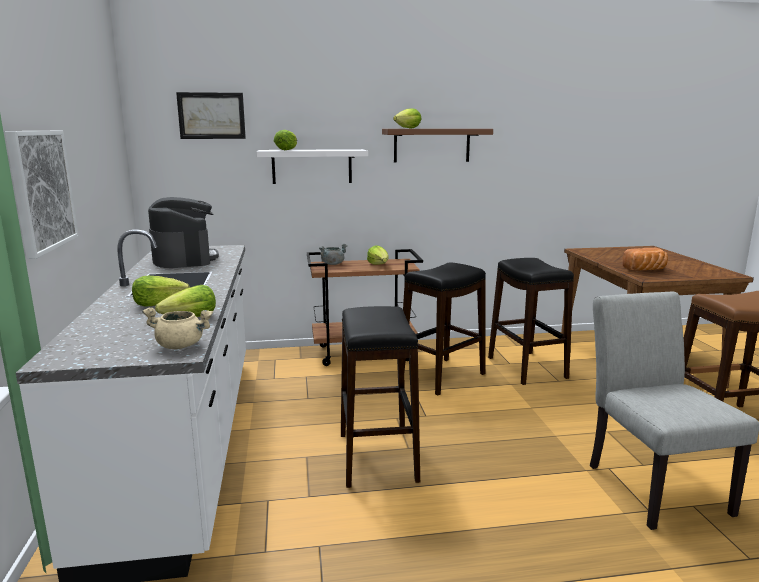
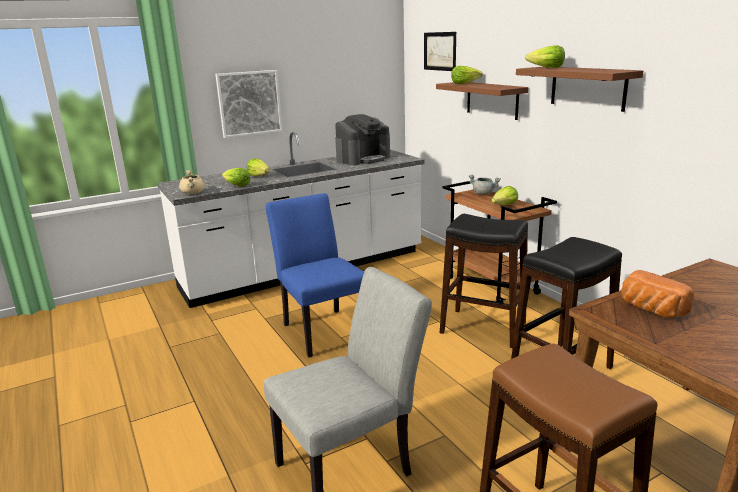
camera: 70 degrees right, 5 degrees up
white shelf [257,149,368,184] -> brown shelf [436,82,529,120]
black stool [341,306,420,488] -> blue chair [266,193,364,357]

